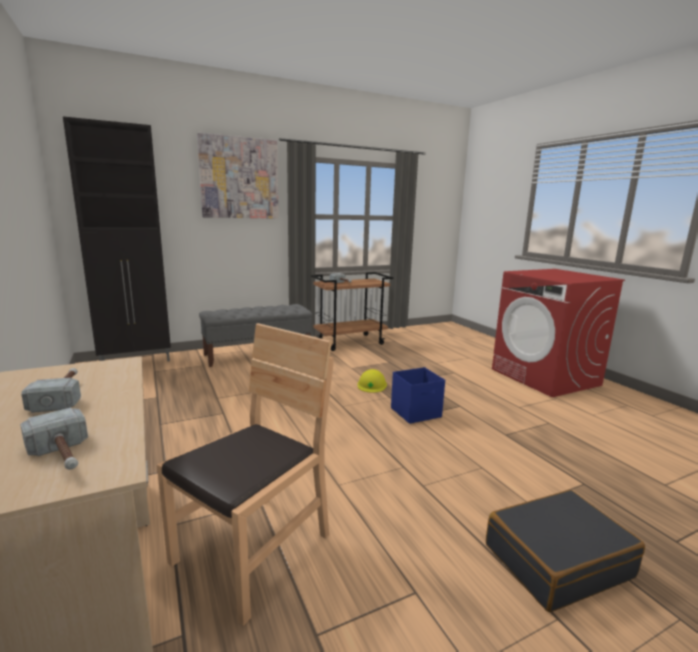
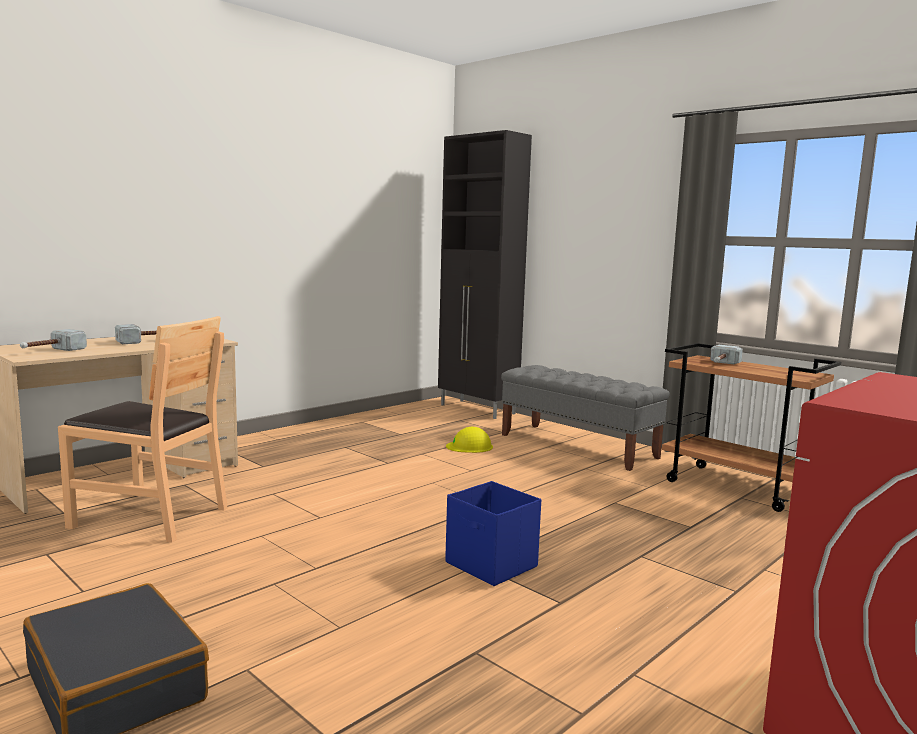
camera: 70 degrees right, 5 degrees down
picture [197,133,279,219] -> none
yellow hard hat [358,369,387,393] -> yellow hard hat moved to [446,427,493,453]

